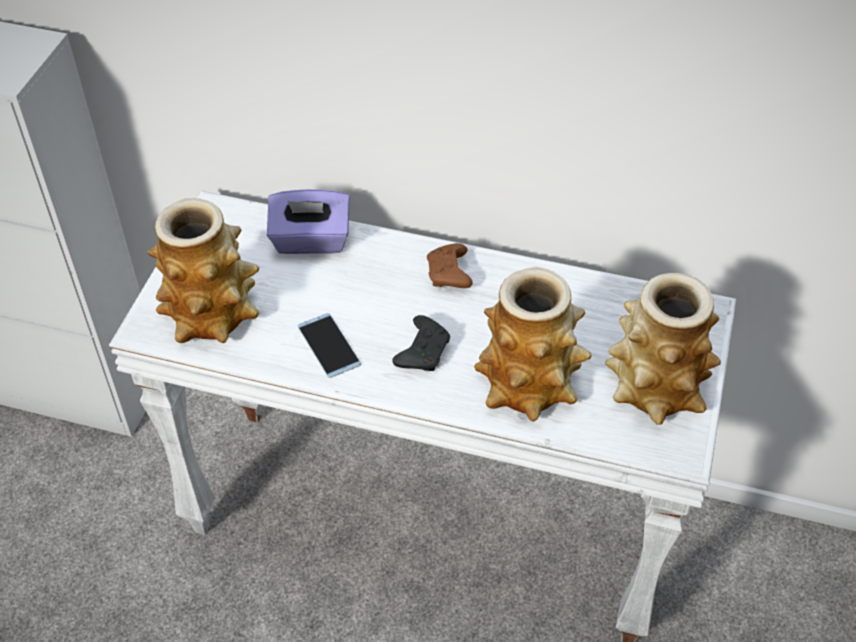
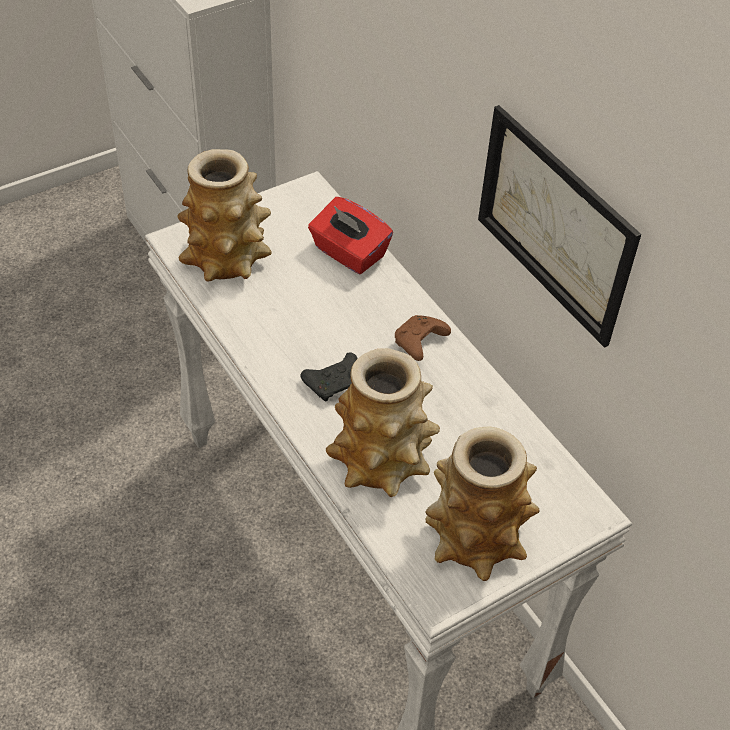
camera: 40 degrees right, 0 degrees up
purple tissue box [267,189,350,254] -> red tissue box [308,197,393,274]
phone [298,313,361,378] -> none
none -> picture [478,105,641,348]

